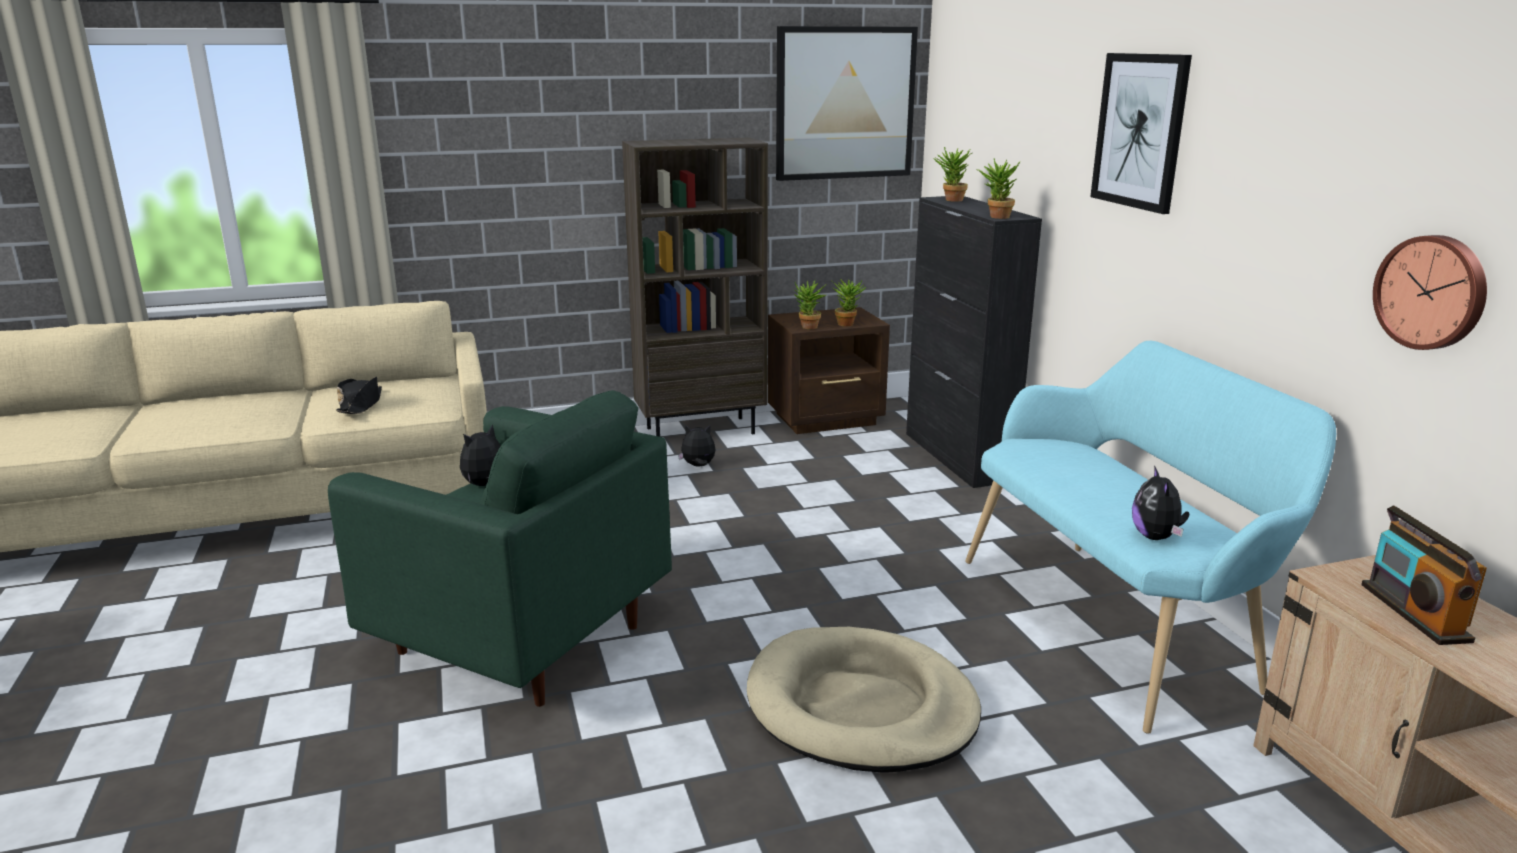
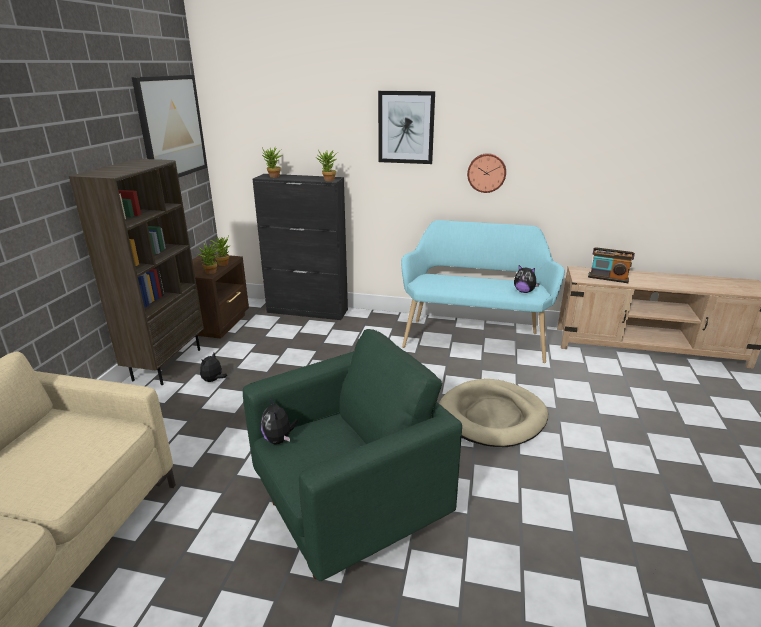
camera: 60 degrees left, 5 degrees up
black hat [336,377,382,414] -> none
wall clock [1373,235,1487,350] -> wall clock moved to [467,153,506,193]

